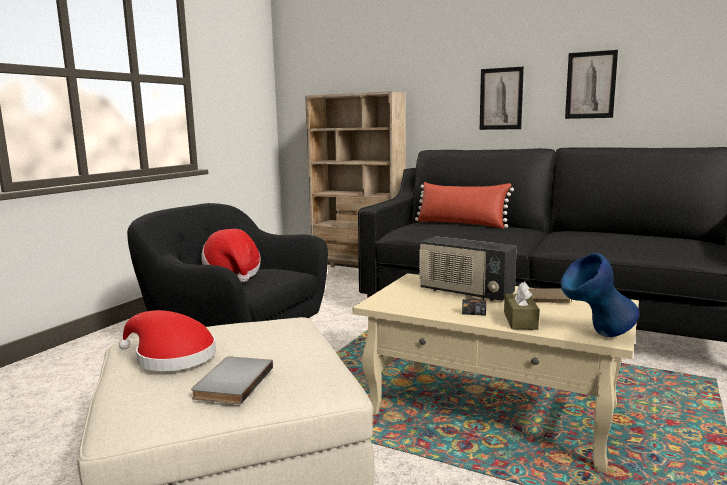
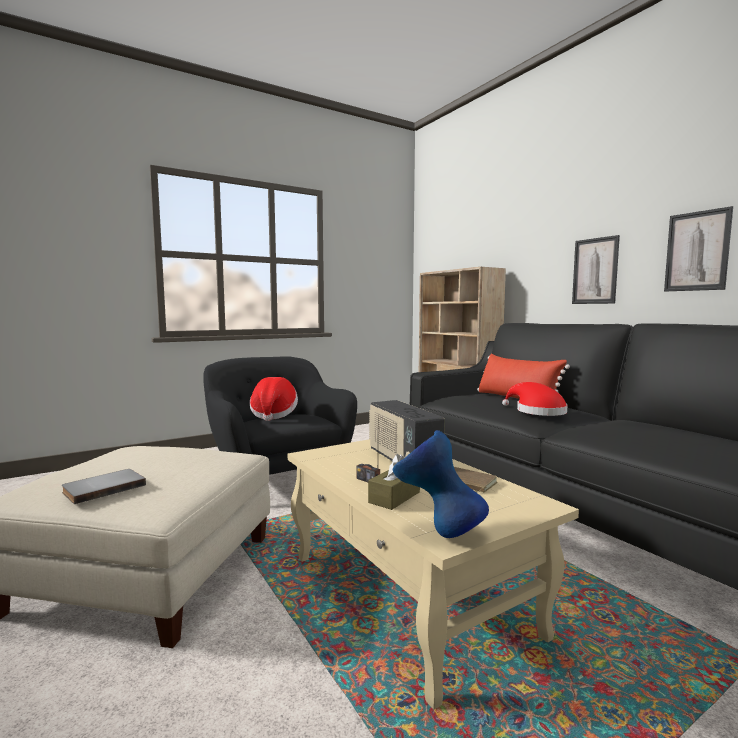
camera: 30 degrees right, 5 degrees down
red hat [119,310,216,371] -> red hat moved to [502,382,568,416]

